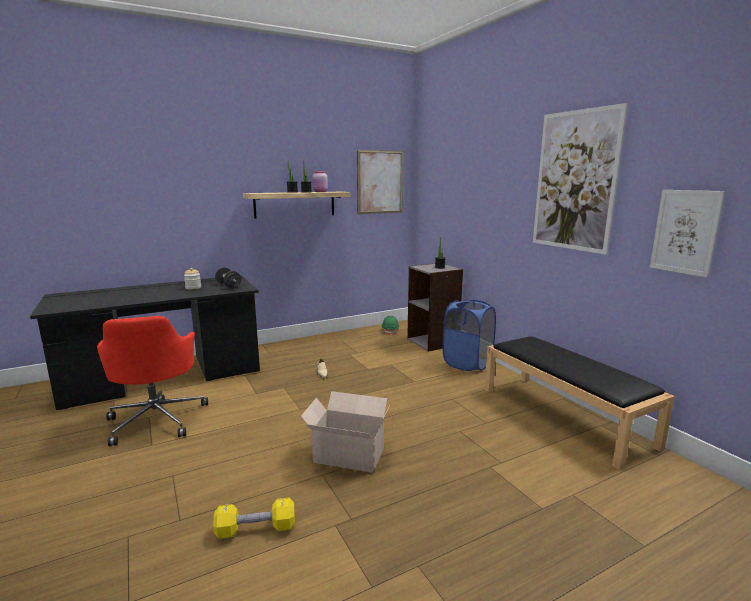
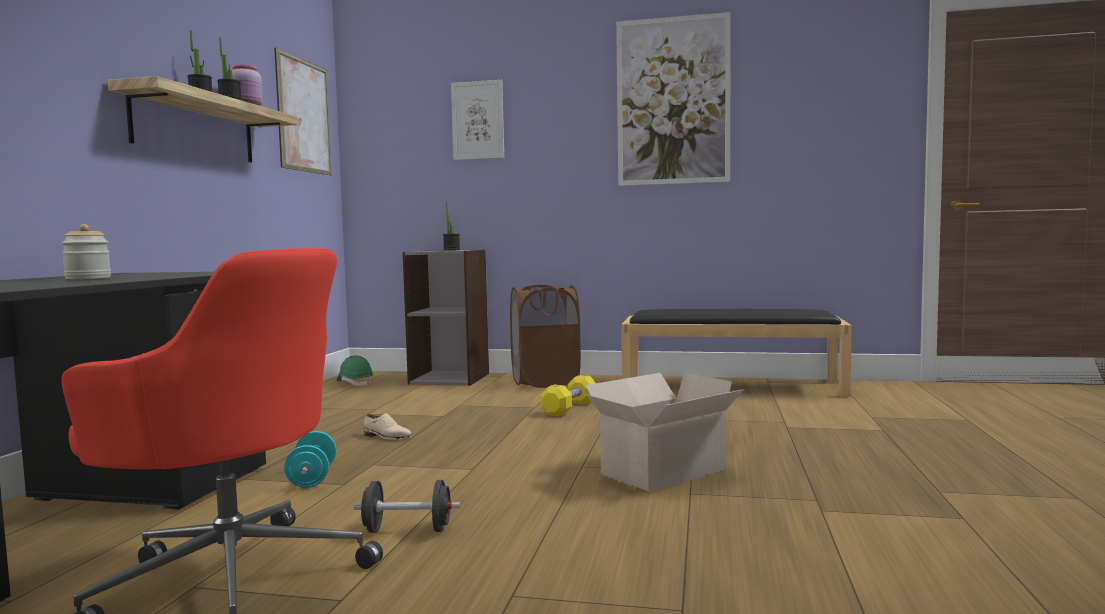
camera: 50 degrees left, 10 degrees down
yellow dumbbell [213,498,295,538] -> yellow dumbbell moved to [541,375,596,416]
black dumbbell [215,267,241,288] -> black dumbbell moved to [354,480,460,533]
blue laundry basket [443,300,496,371] -> brown laundry basket [510,285,581,388]
picture [650,190,725,278] -> picture moved to [451,80,504,160]
none -> turquoise dumbbell [284,431,336,488]

